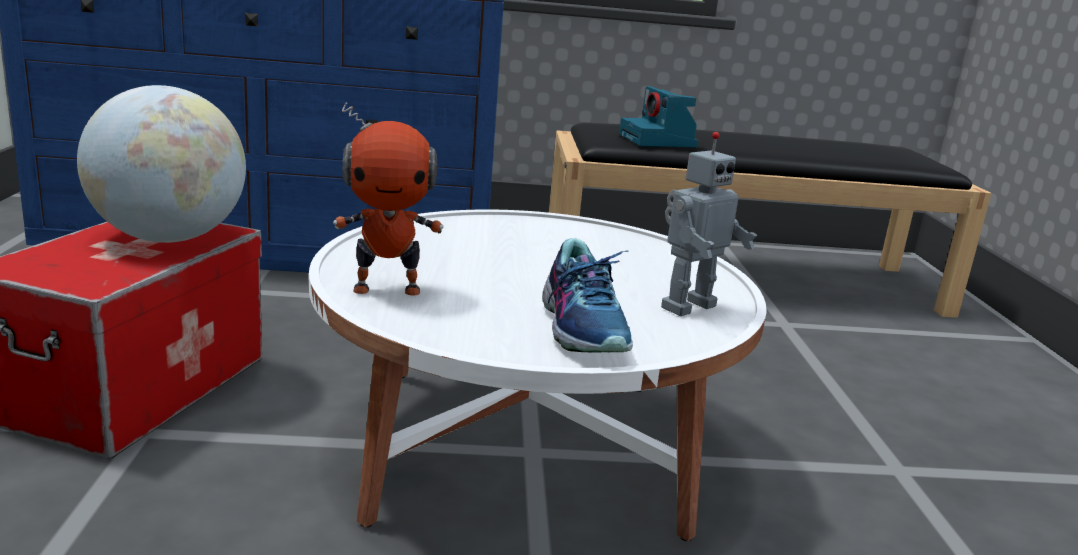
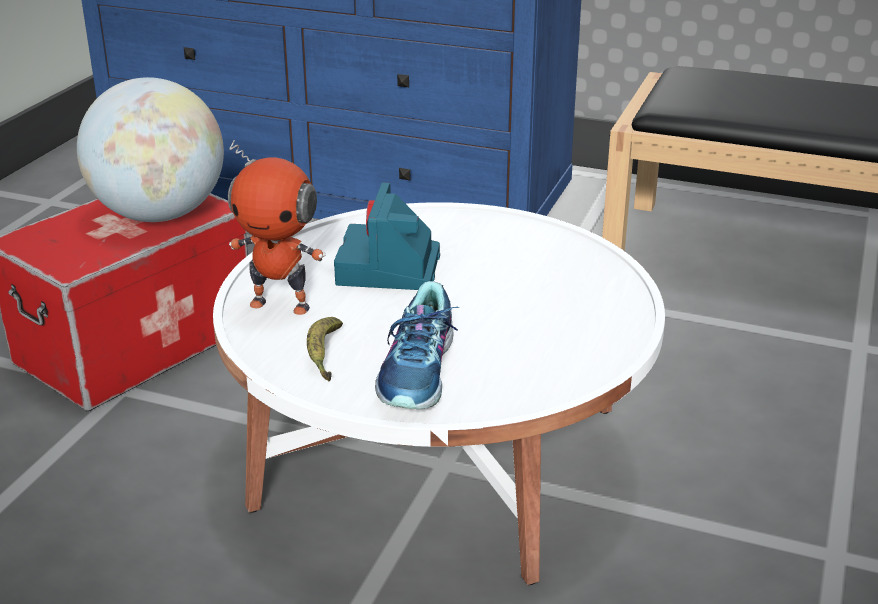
camera: 25 degrees right, 10 degrees up
camera [619,86,698,148] -> camera moved to [334,182,440,290]
toy robot [661,132,757,316] -> none
none -> banana [307,317,343,381]

